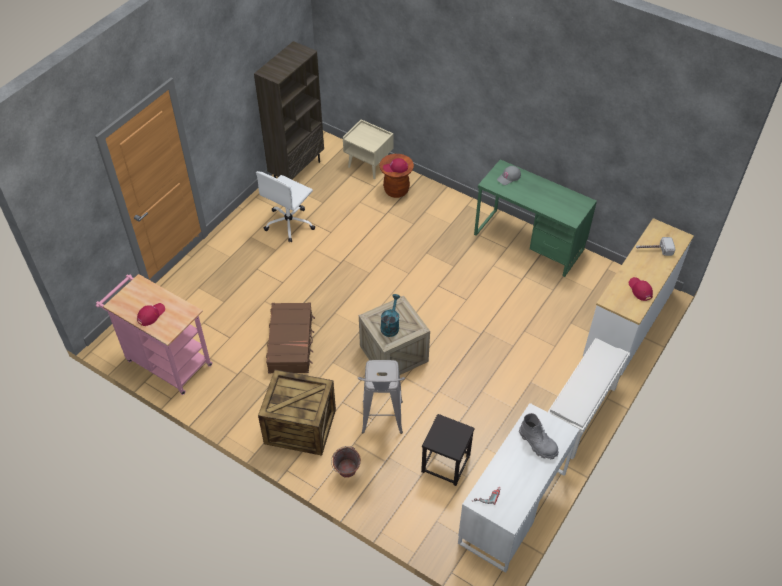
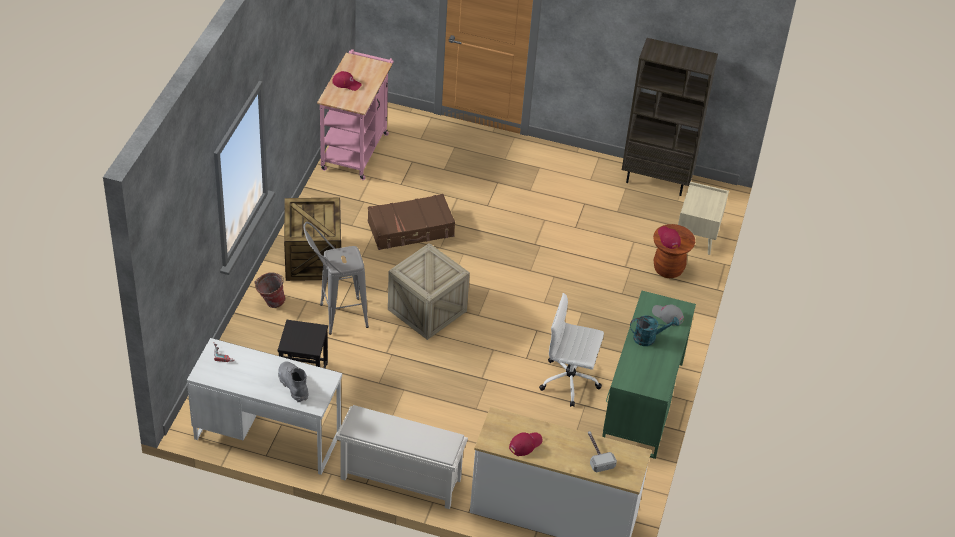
camera: 70 degrees right, 5 degrees down
white office chair [256,171,315,242] -> white office chair moved to [539,293,604,407]
turquoise watering can [381,294,400,337] -> turquoise watering can moved to [630,315,679,346]
grey boot [519,413,559,460] -> grey boot turned 120 degrees clockwise [278,362,309,402]

